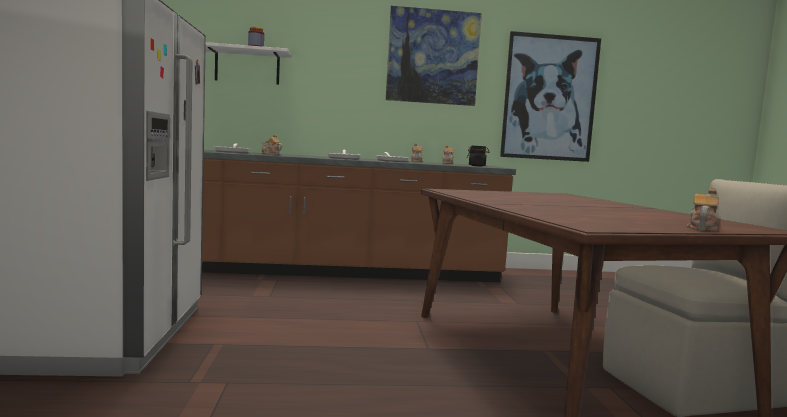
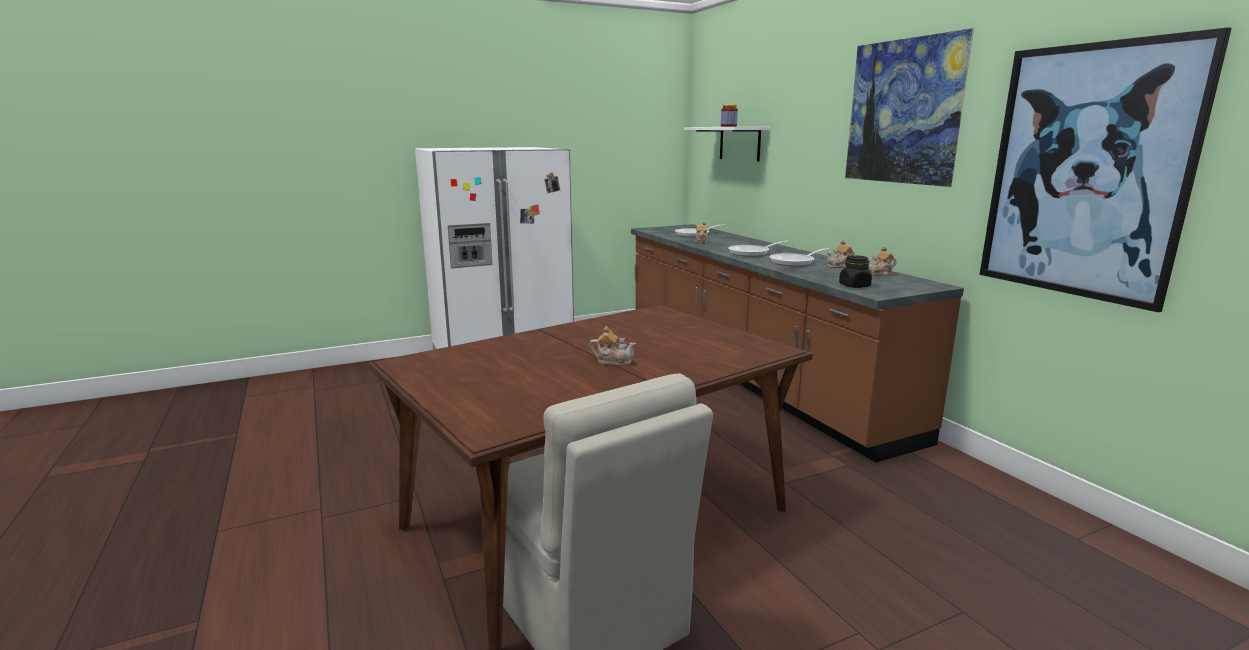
camera: 70 degrees right, 10 degrees up
teapot [687,188,720,231] -> teapot moved to [589,326,636,366]

